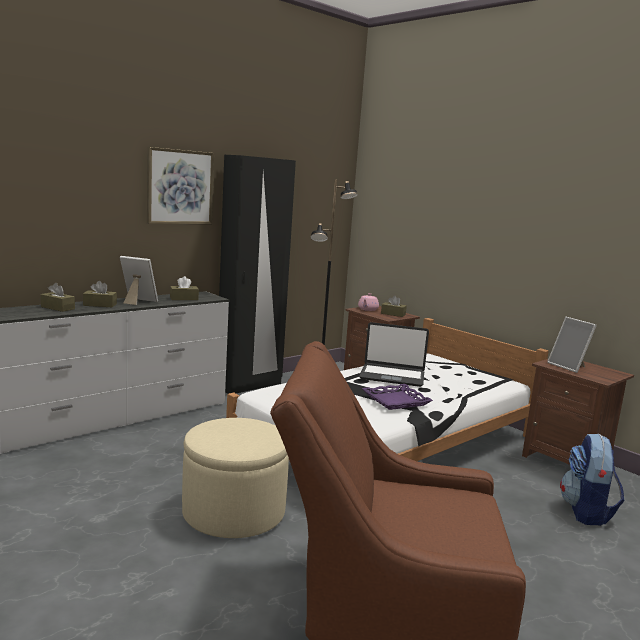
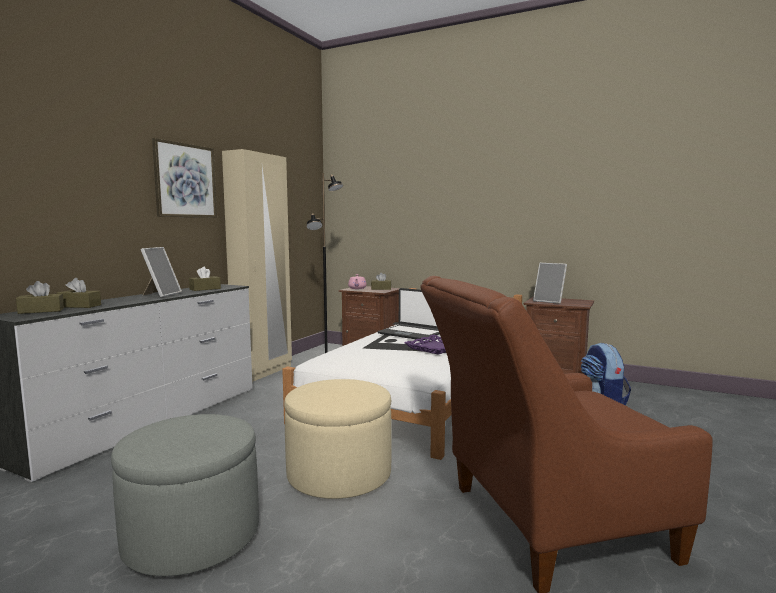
camera: 20 degrees left, 5 degrees down
brown tissue box [83,281,117,307] -> brown tissue box moved to [16,281,64,314]
picture frame [120,256,158,305] -> picture frame turned 105 degrees clockwise [141,247,182,297]
black wardrobe [219,155,296,394] -> beige wardrobe [222,149,292,382]
laptop [359,322,429,387] -> laptop turned 45 degrees clockwise [378,288,440,339]
none -> grey ottoman [111,414,259,576]

